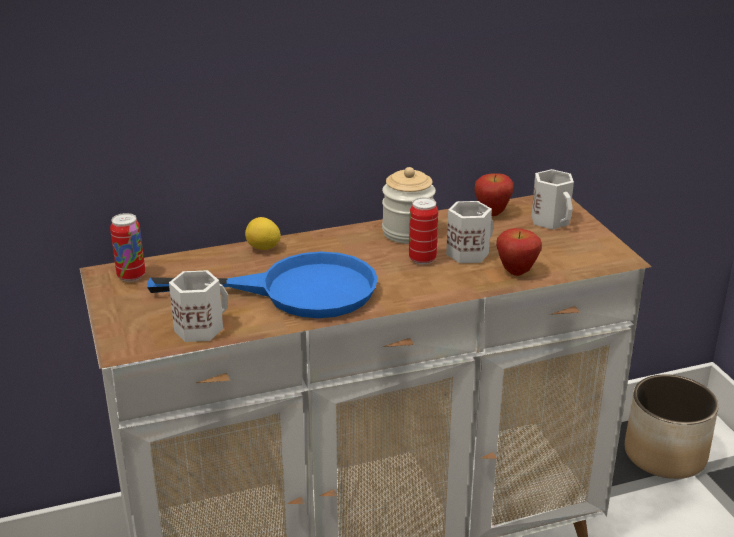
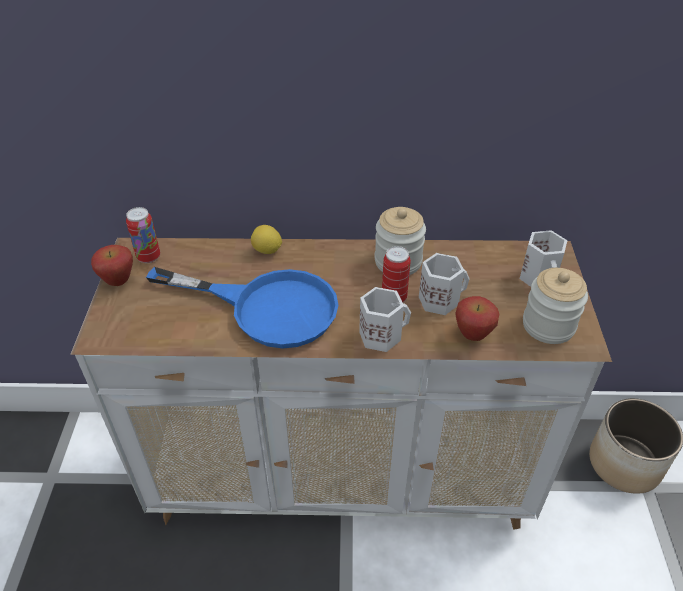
camera: 20 degrees right, 15 degrees up
white mug [169,270,228,342] -> white mug moved to [359,287,411,352]
apple [474,173,514,216] -> apple moved to [91,245,133,286]
none -> jar [523,268,588,344]

